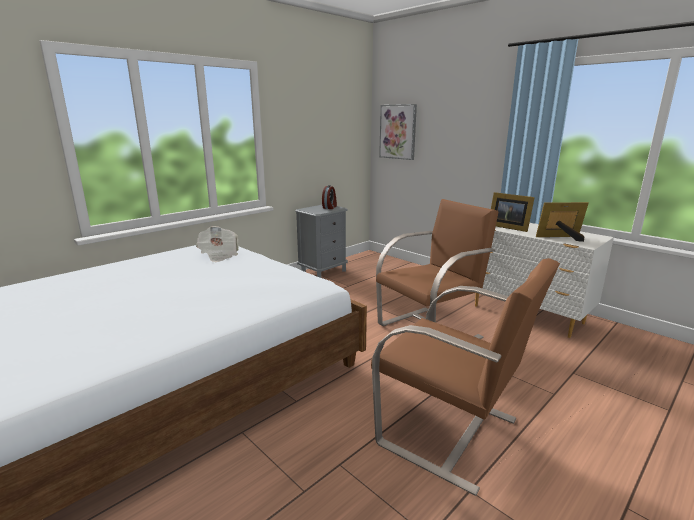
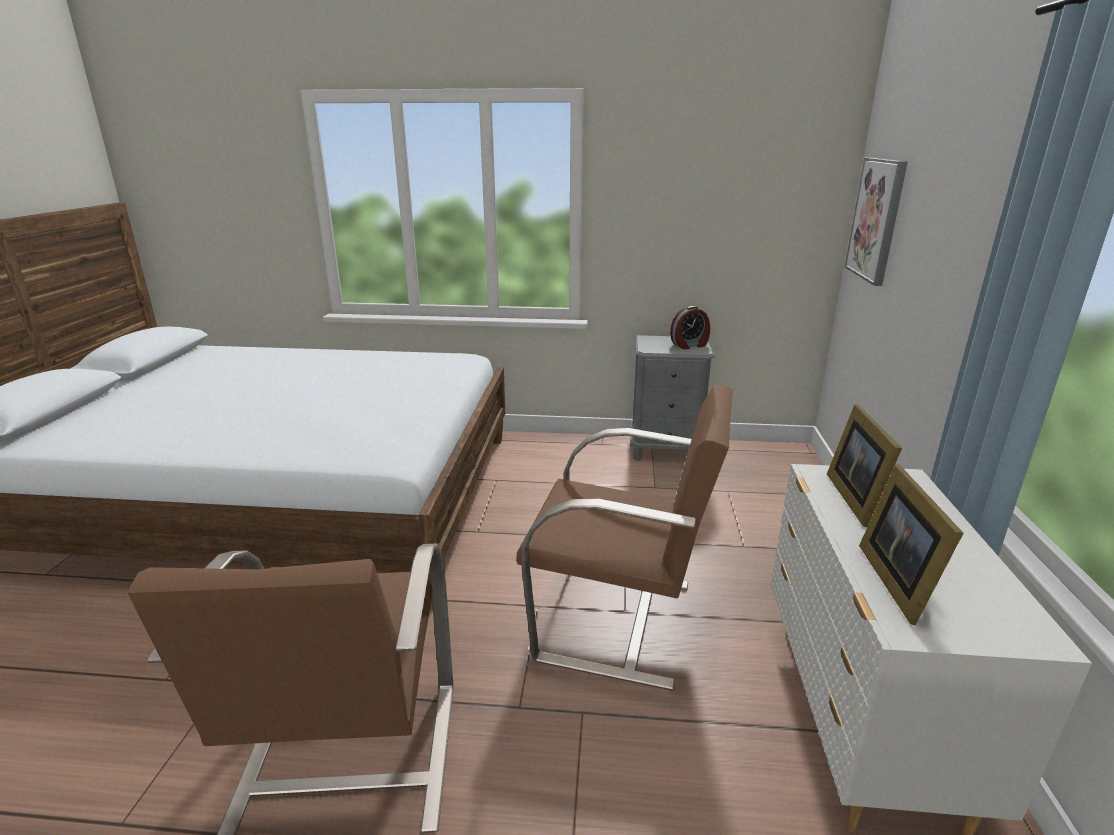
camera: 50 degrees right, 5 degrees up
newspaper [196,226,239,262] -> none
picture frame [536,202,589,242] -> picture frame turned 135 degrees counterclockwise [859,464,963,625]

